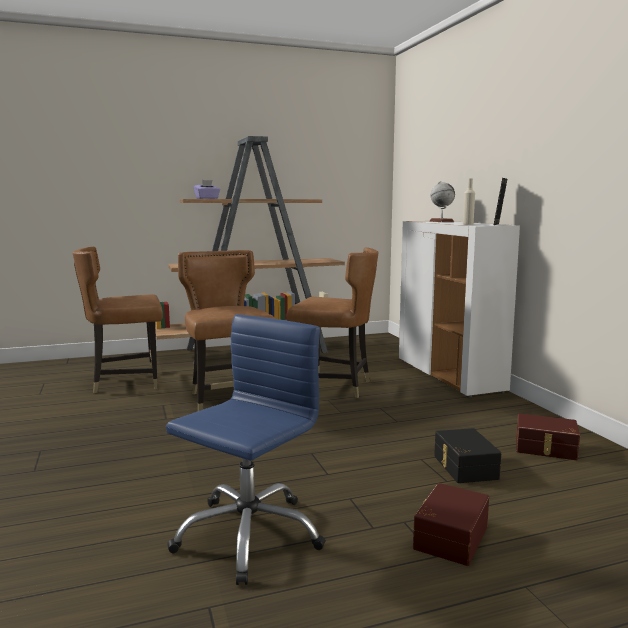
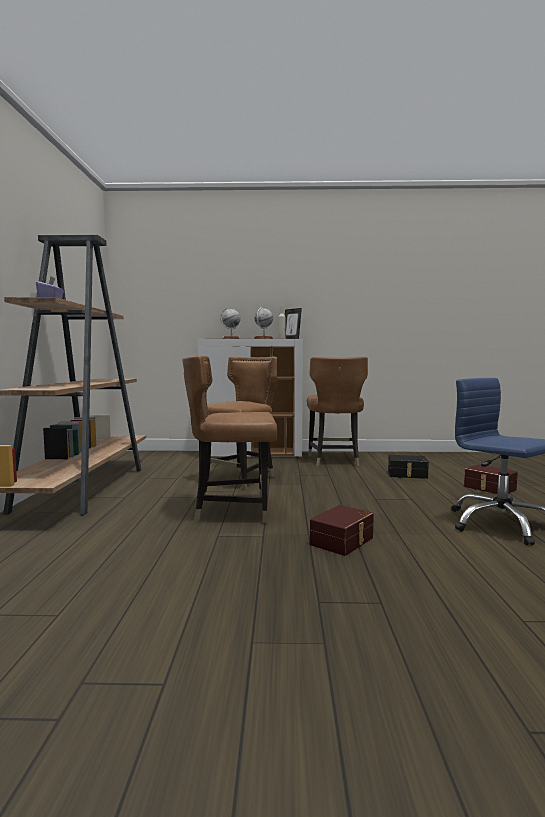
camera: 70 degrees left, 5 degrees down
brown chair [72,247,163,393] -> brown chair moved to [307,357,368,466]
brown storage box [516,413,580,460] -> brown storage box moved to [310,505,374,556]
none -> globe [254,307,273,339]

